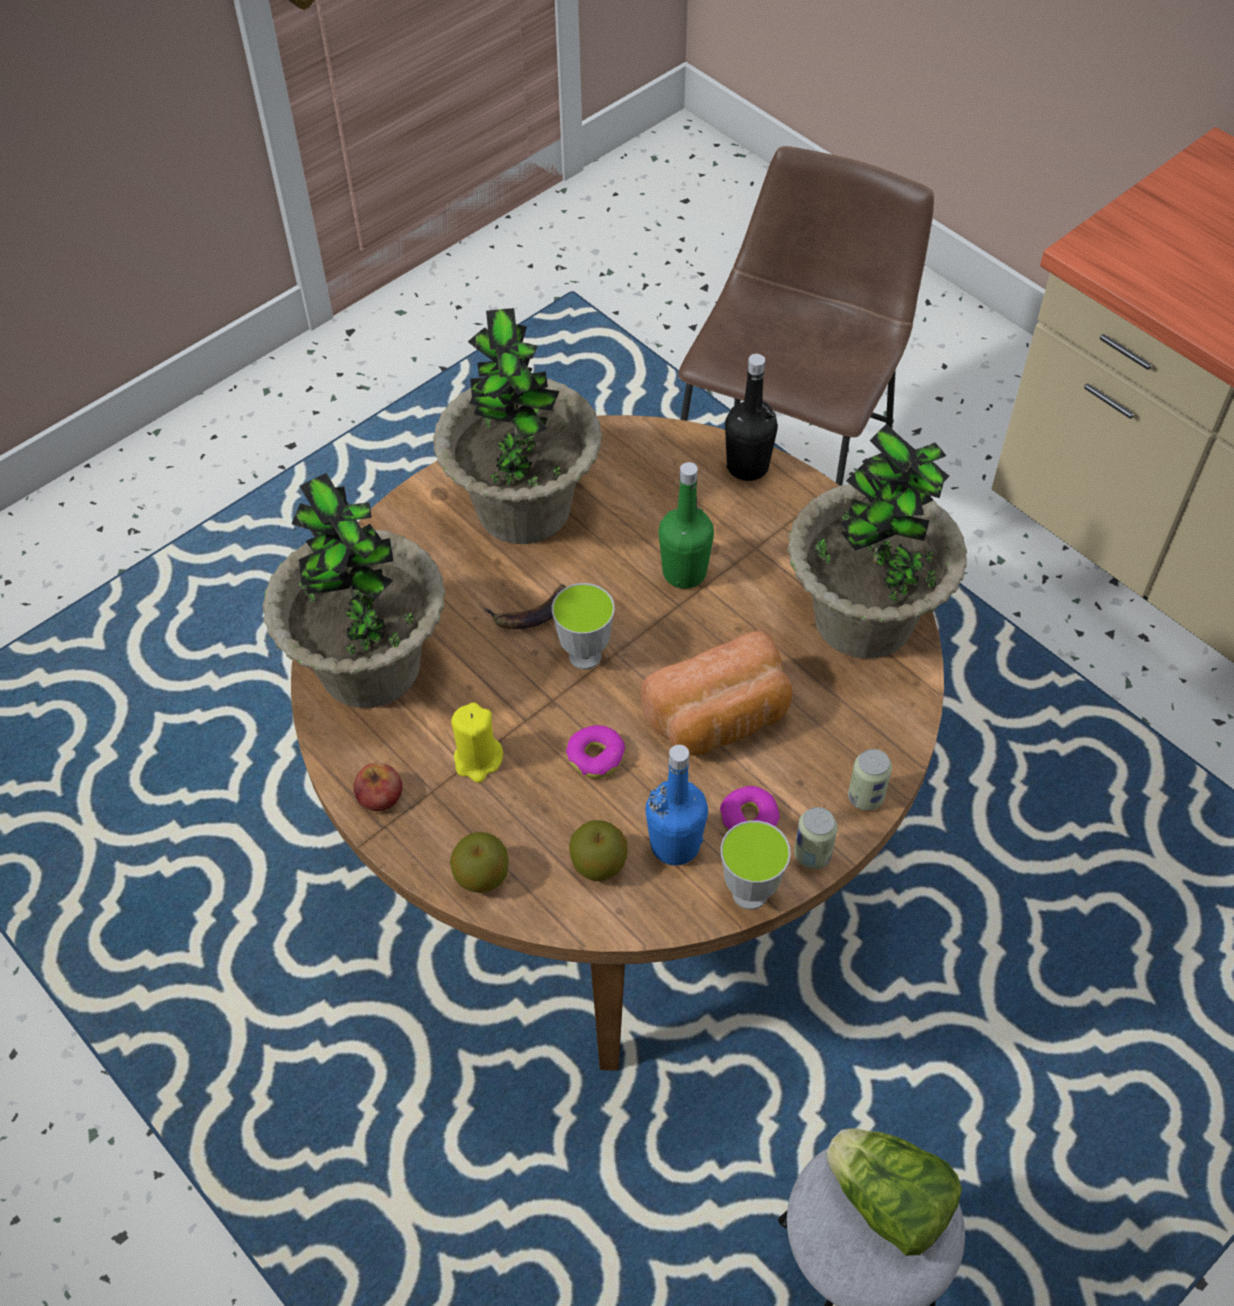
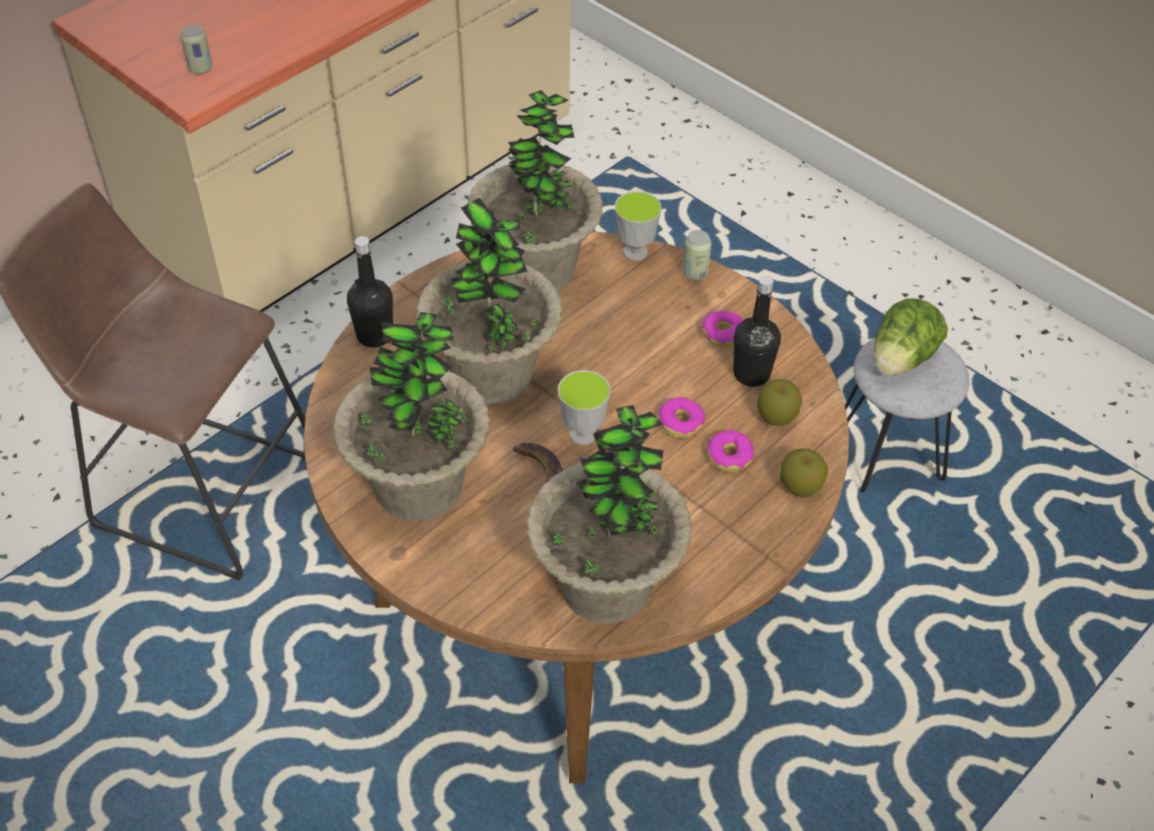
camera: 95 degrees left, 5 degrees down
apple [354,763,402,811] -> none
yellow candle [451,702,503,783] -> none
bread [641,631,793,755] -> none
blue bottle [646,745,708,866] -> black bottle [733,275,781,387]
green bottle [658,462,714,589] -> potted plant [416,198,562,404]
cup [721,821,791,910] -> cup moved to [615,191,662,261]
can [794,807,837,869] -> can moved to [181,24,212,74]
none -> donut [707,430,754,472]

